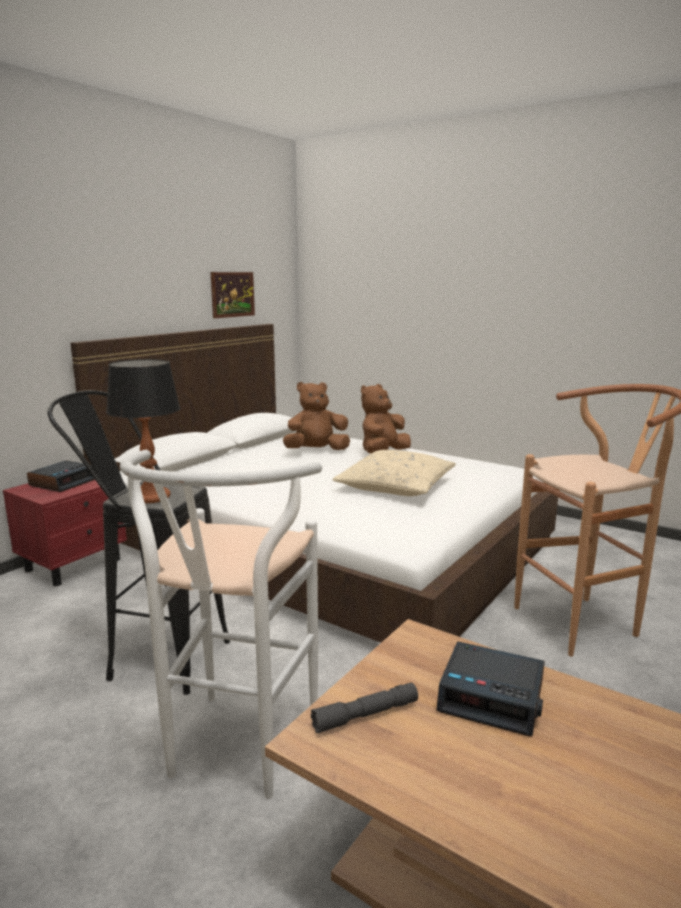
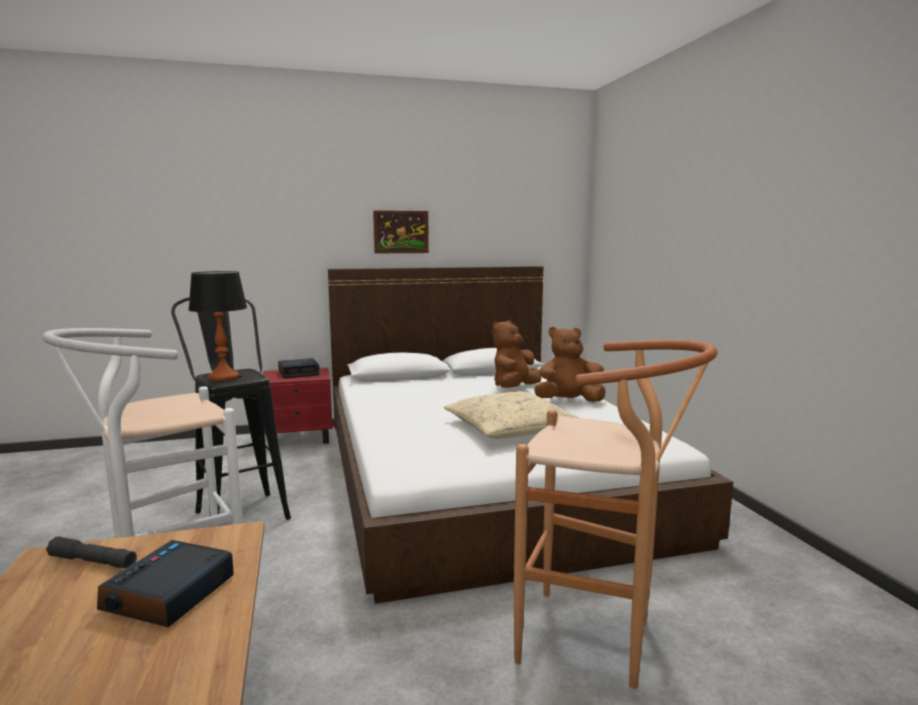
camera: 40 degrees right, 5 degrees down
picture [211,272,255,318] -> picture moved to [373,210,429,253]
brown plush toy [283,382,350,450] -> brown plush toy turned 75 degrees counterclockwise [493,320,541,388]
alarm clock [437,641,545,736] -> alarm clock turned 45 degrees clockwise [97,540,234,627]

